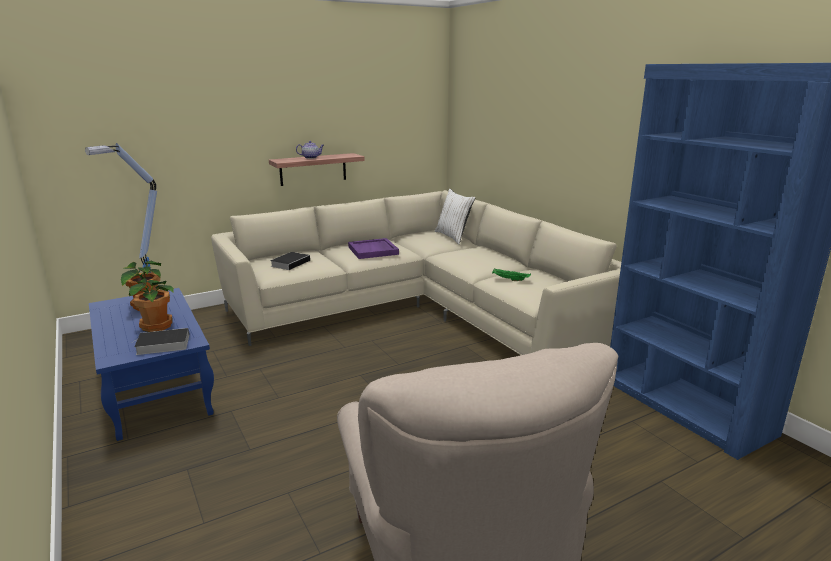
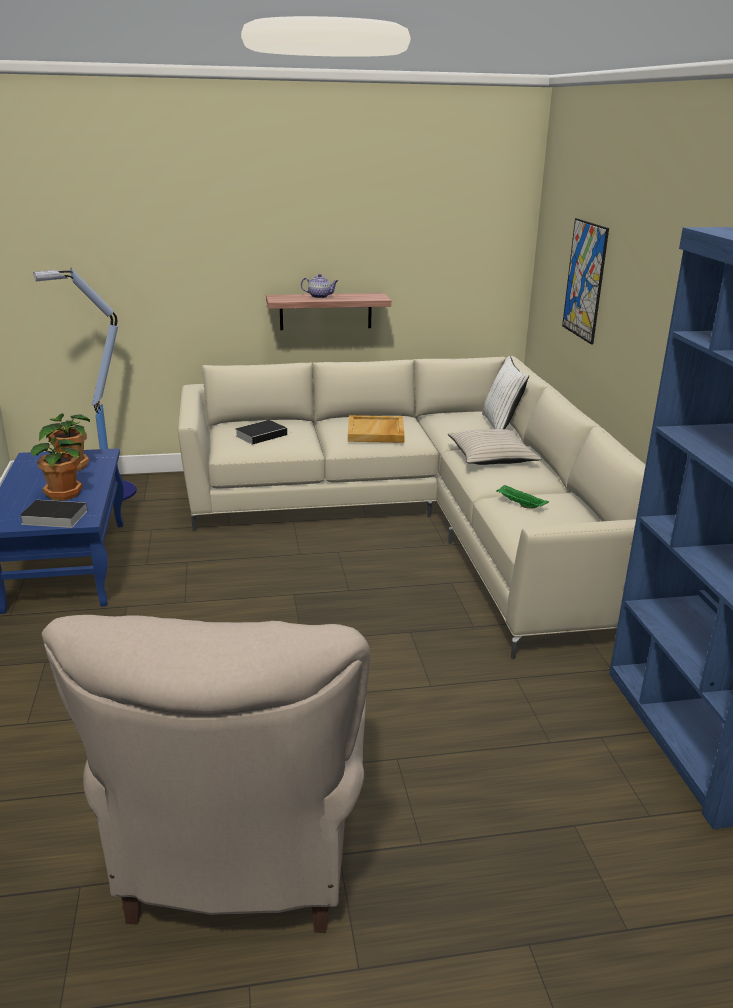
camera: 20 degrees right, 5 degrees up
purple tray [348,238,399,259] -> beige tray [348,415,405,443]
none -> beige pillow [448,429,541,465]
none -> picture [562,218,609,345]

